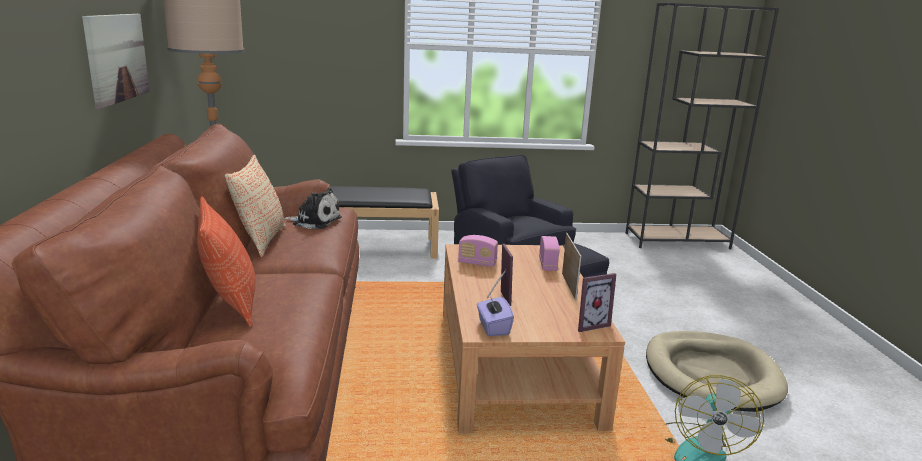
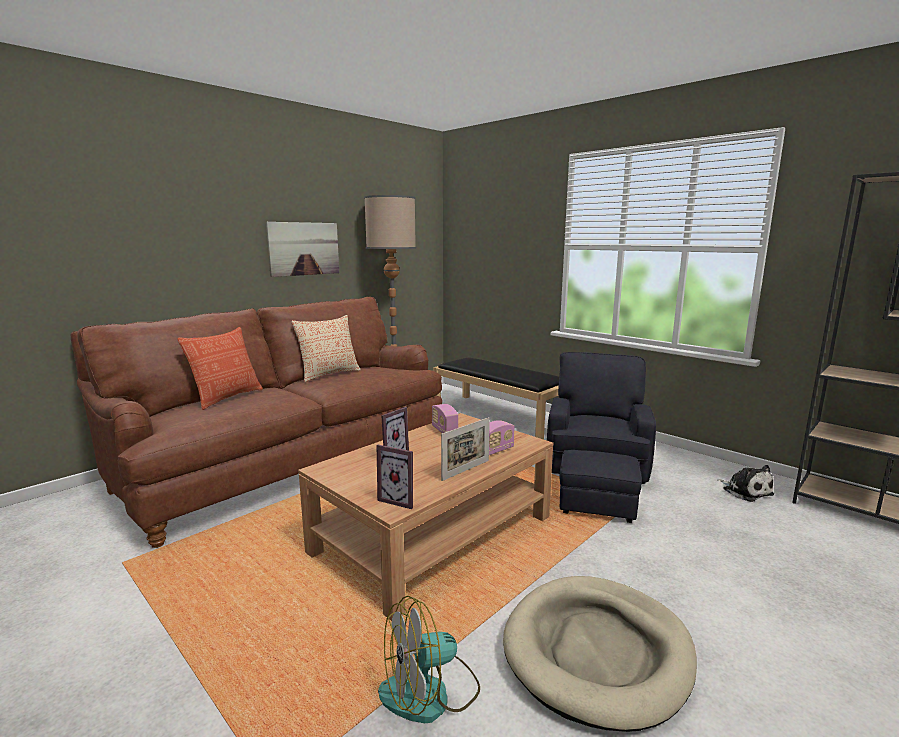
camera: 50 degrees right, 5 degrees down
plush toy [284,188,342,229] -> plush toy moved to [717,465,774,502]
purple tissue box [477,297,514,336] -> none

